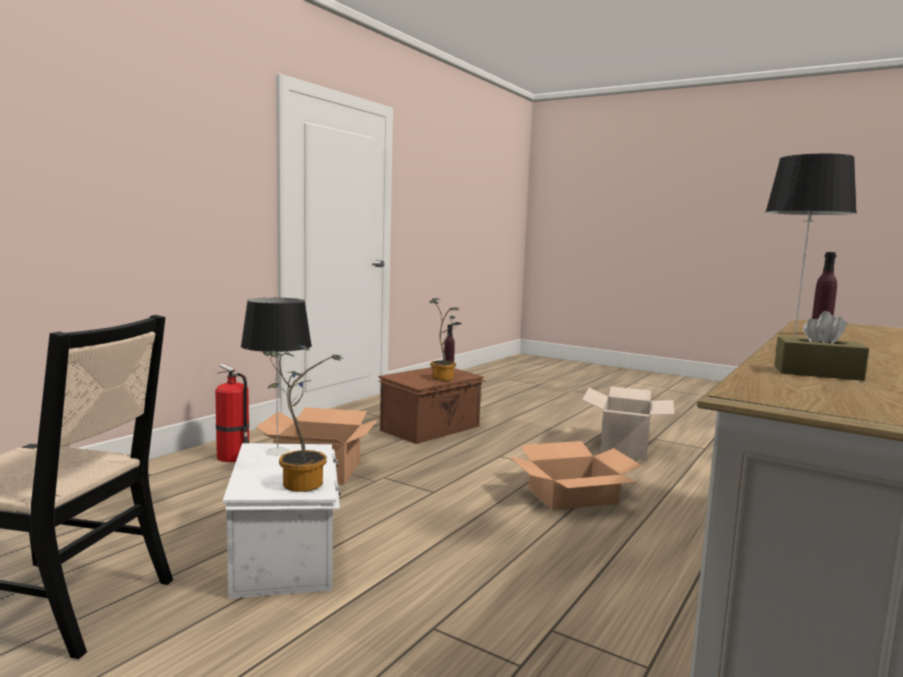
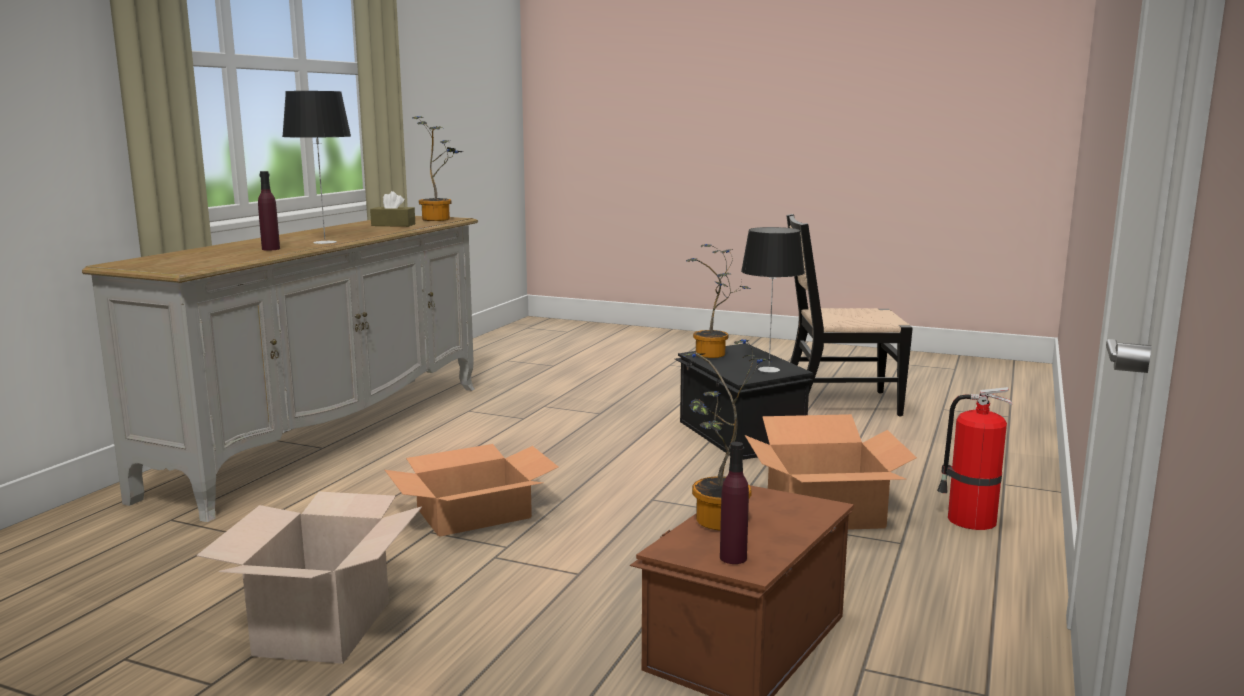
camera: 170 degrees right, 5 degrees up
white storage box [223,443,341,599] -> black storage box [675,343,813,460]
none -> potted plant [412,116,463,221]

